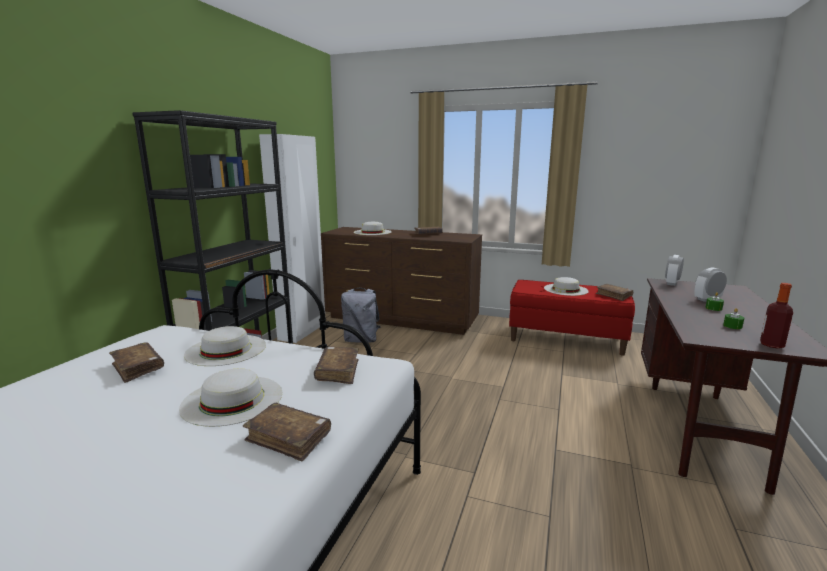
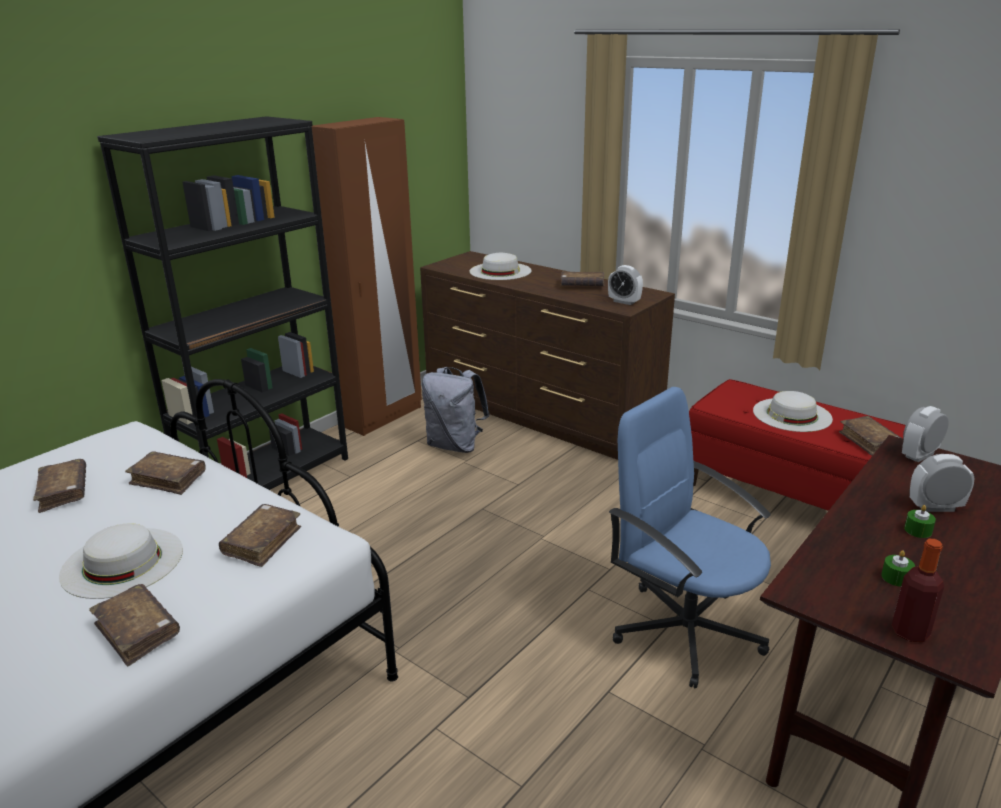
camera: 20 degrees right, 10 degrees up
white hat [184,326,266,366] -> brown book [125,451,205,495]
white wardrobe [259,134,325,343] -> brown wardrobe [312,117,422,436]
none -> alarm clock [608,265,643,305]
none -> blue office chair [609,387,771,688]

